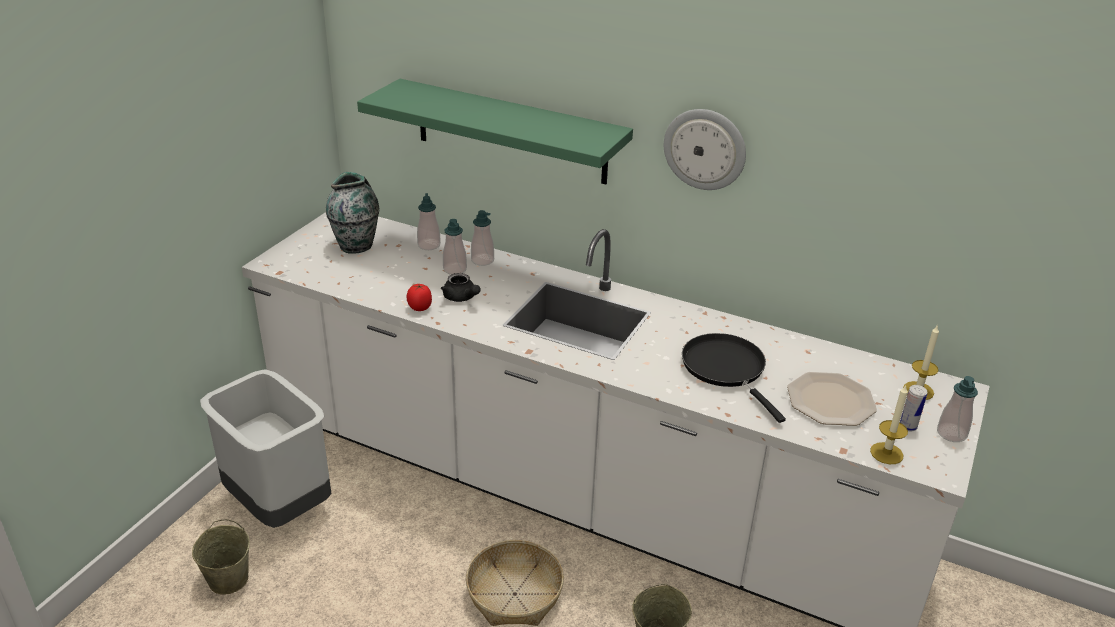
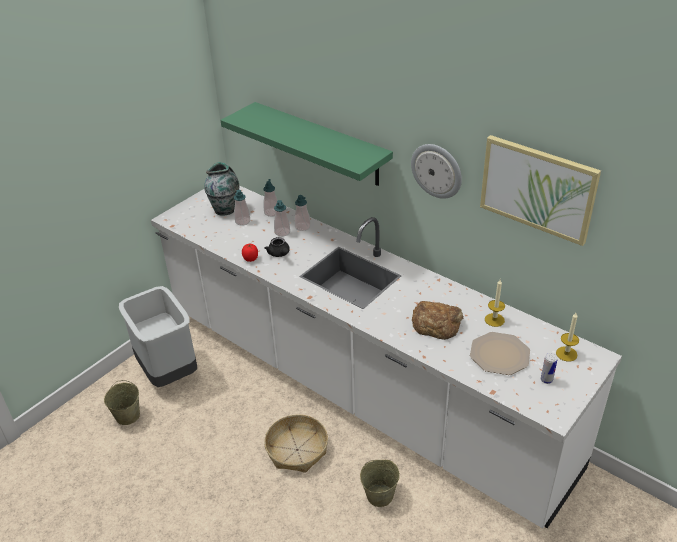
camera: 15 degrees right, 5 degrees up
black frying pan [682,333,786,423] -> bread [412,301,463,340]
candle [870,385,908,464] -> candle moved to [485,280,505,327]
soap dispenser [937,376,978,442] -> soap dispenser moved to [234,190,250,226]
none -> picture [480,135,601,246]

